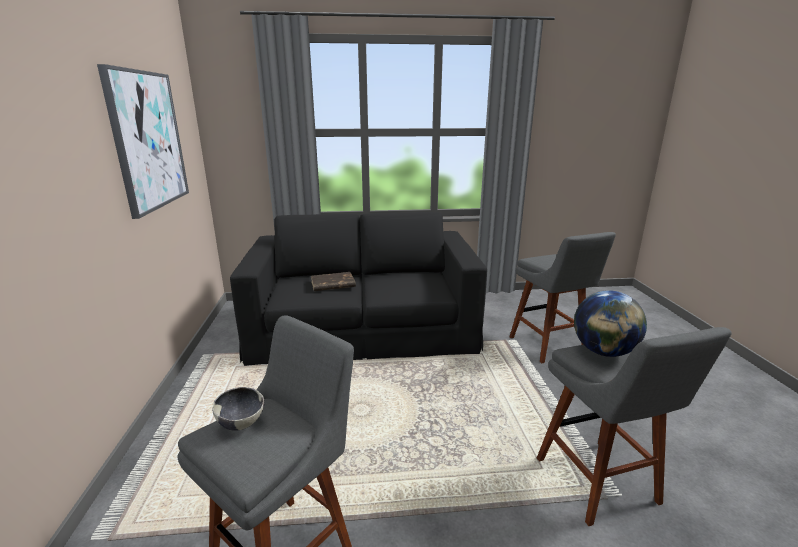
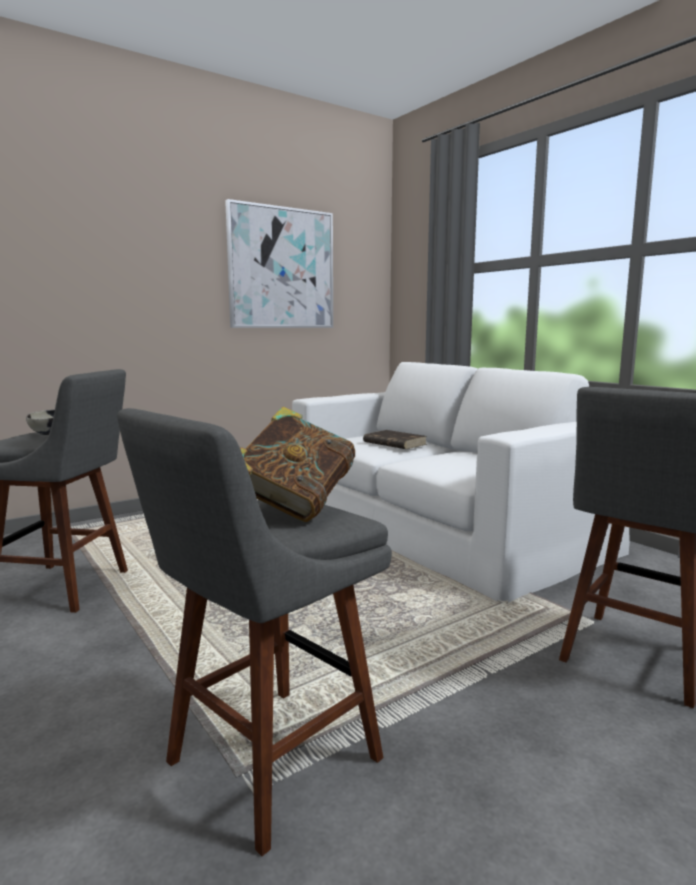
camera: 60 degrees right, 10 degrees down
black sofa [230,212,487,366] -> white sofa [292,362,630,602]
globe [574,290,647,357] -> book [240,407,355,522]

